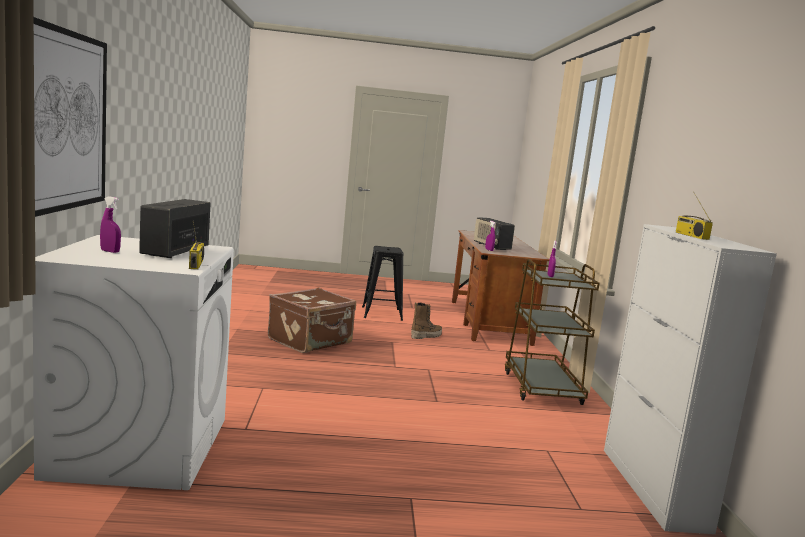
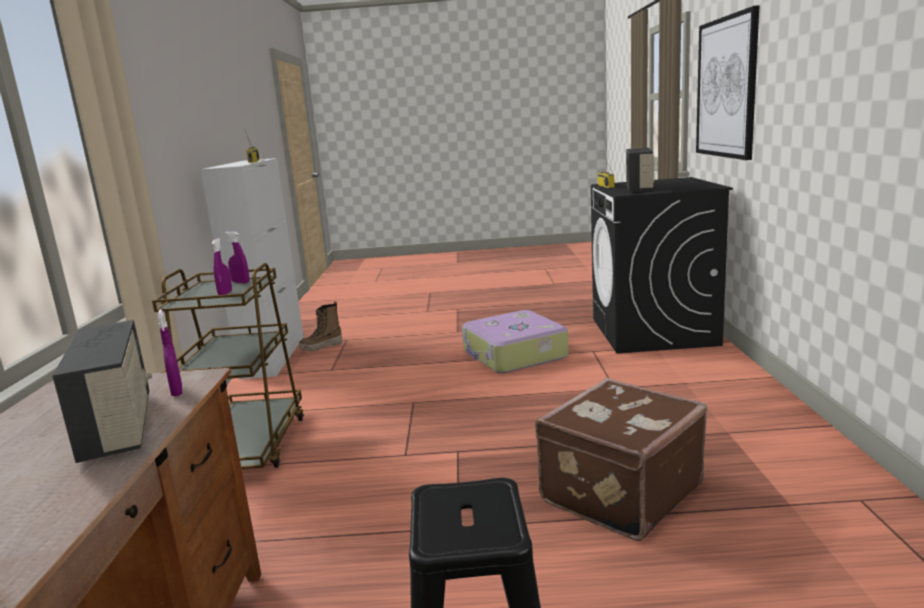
camera: 175 degrees left, 5 degrees up
white washing machine [33,235,234,490] -> black washing machine [591,177,733,354]
purple spray bottle [100,196,121,253] -> purple spray bottle moved to [225,231,249,283]
boot [411,302,442,339] -> boot moved to [299,301,342,351]
none -> suitcase [462,310,569,374]

